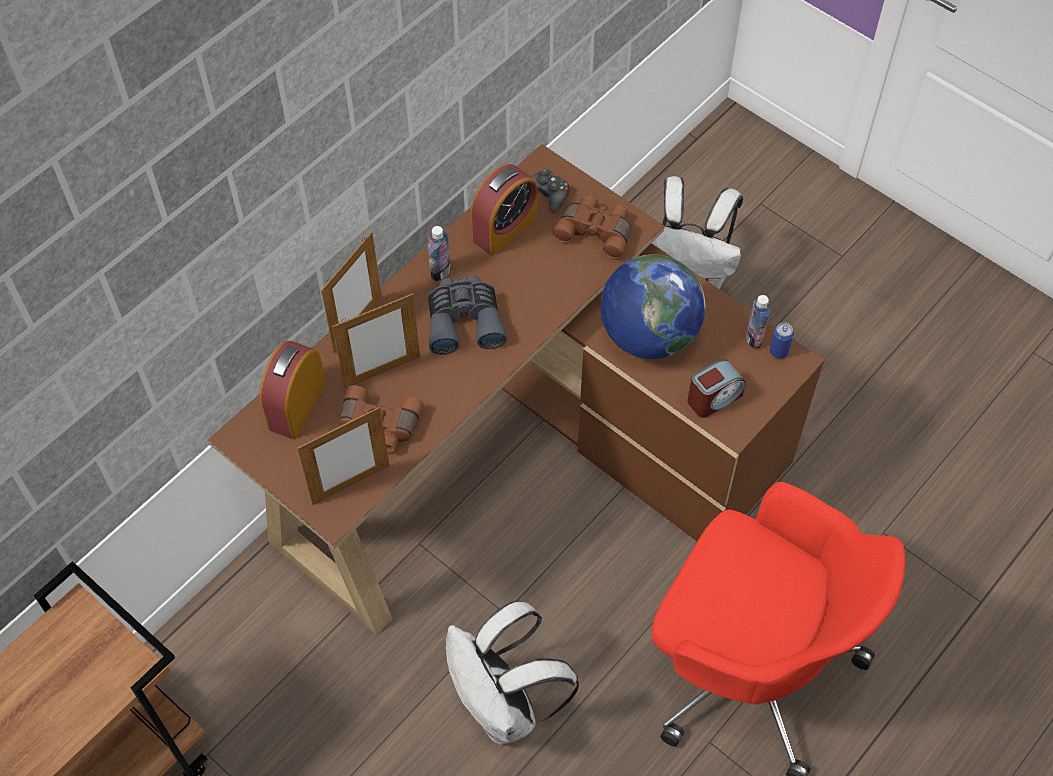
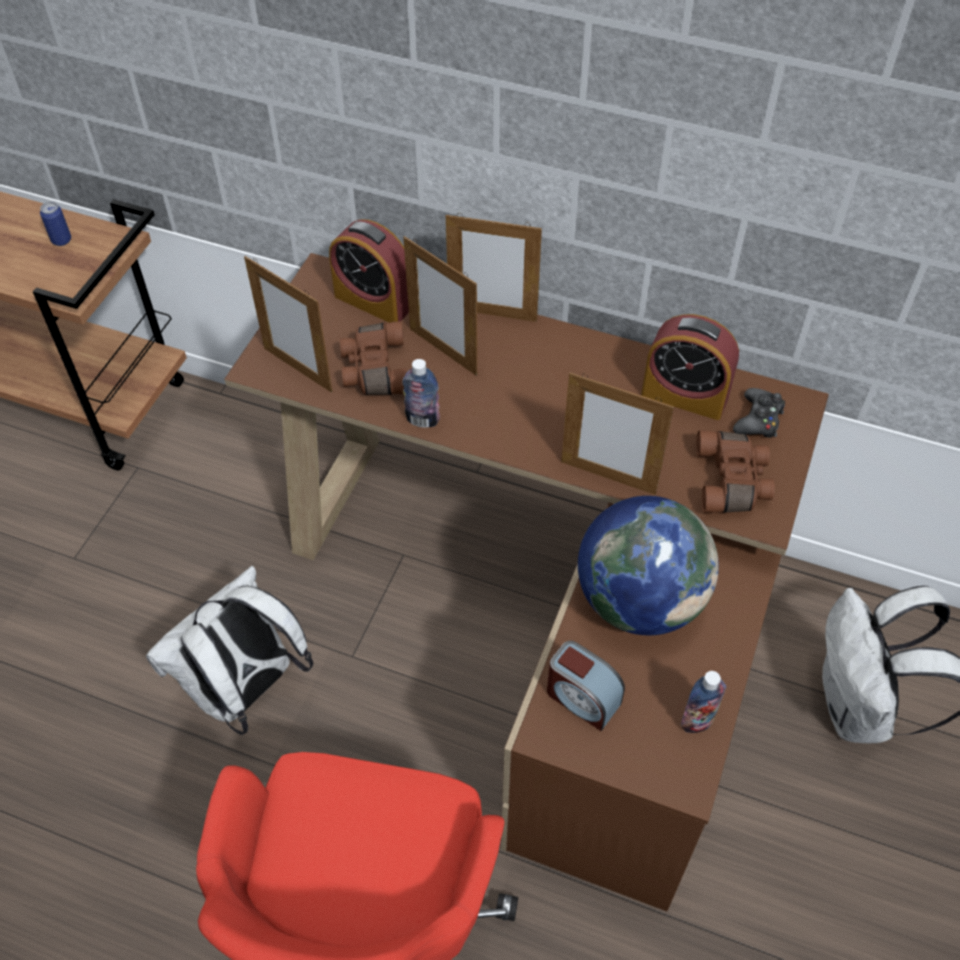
camera: 70 degrees right, 5 degrees down
alarm clock [260,341,326,439] -> alarm clock turned 150 degrees counterclockwise [329,219,409,323]
bottle [428,226,451,281] -> bottle moved to [402,359,440,428]
grey binoculars [428,275,507,355] -> none
can [770,323,794,359] -> can moved to [40,202,71,246]
none -> picture frame [561,373,674,495]

